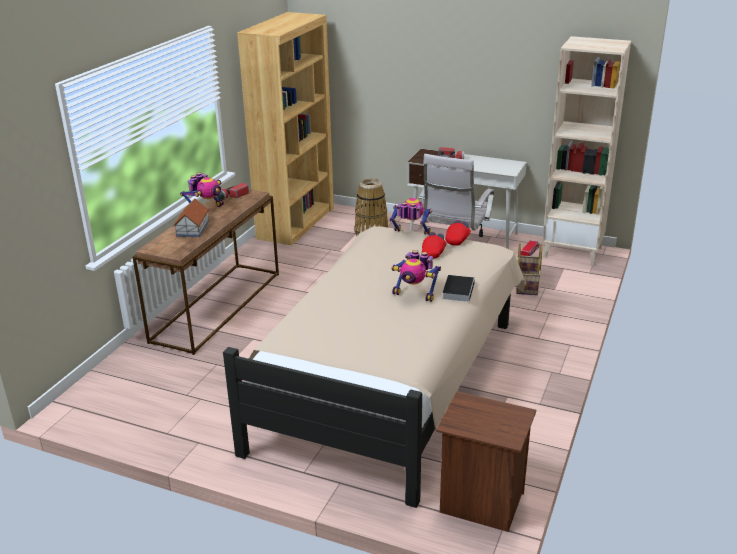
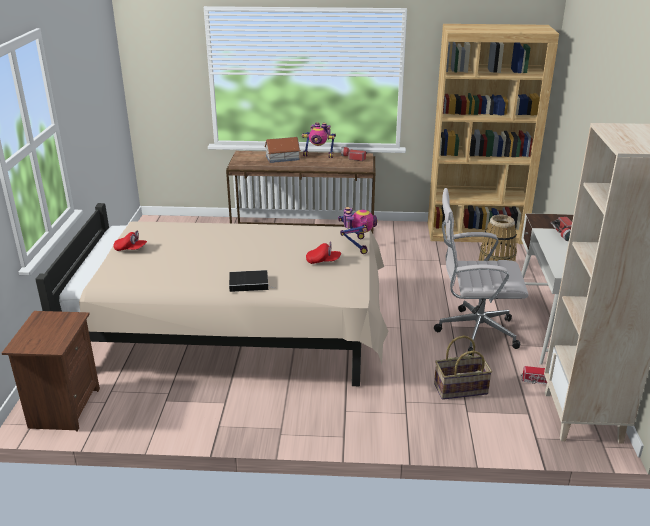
camera: 70 degrees right, 0 degrees up
toy robot [391,250,441,302] -> none
red cap [445,220,471,246] -> red cap moved to [113,230,147,251]

